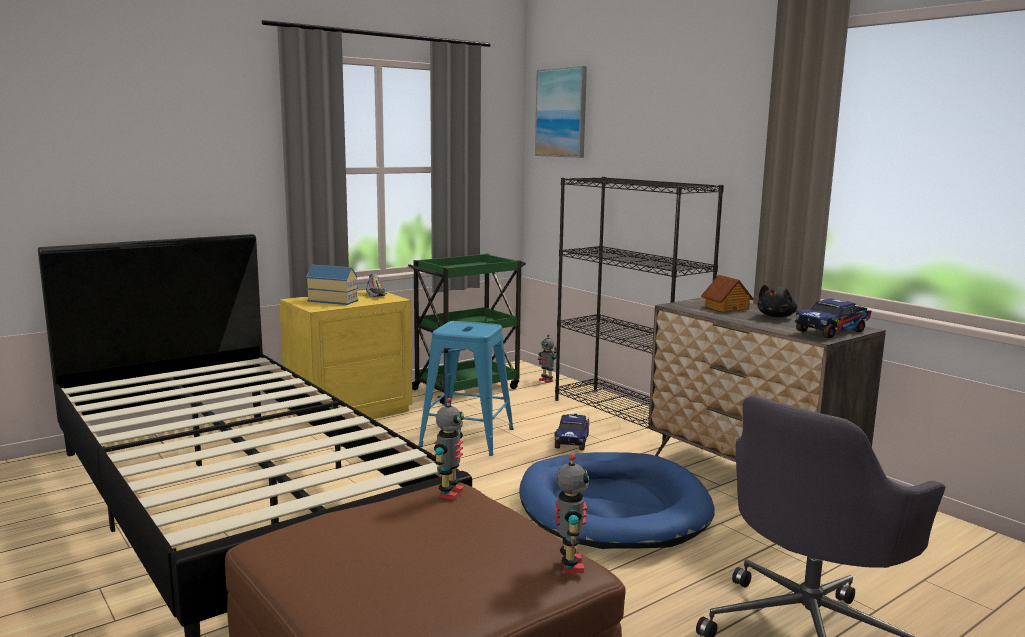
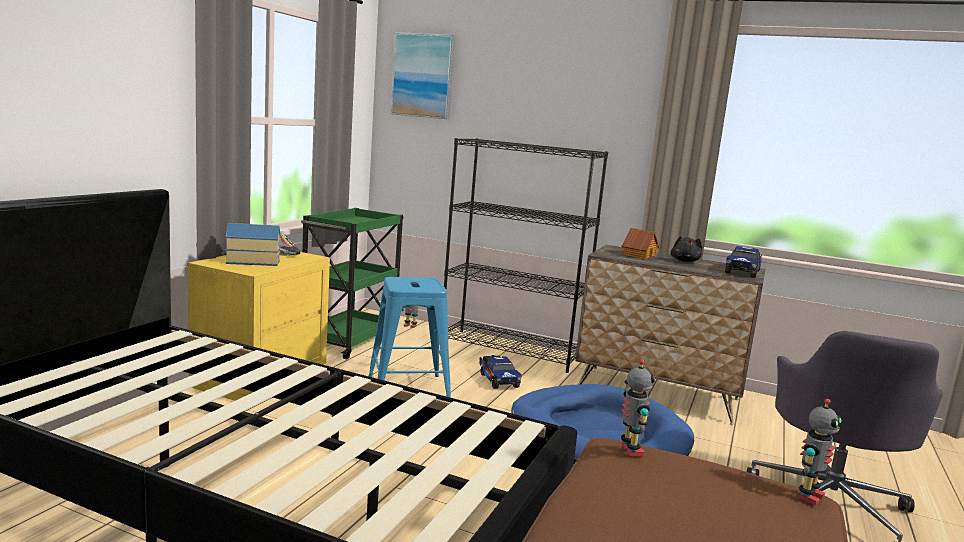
camera: 30 degrees left, 0 degrees up
toy robot [555,454,589,573] -> toy robot turned 75 degrees clockwise [799,398,842,505]

